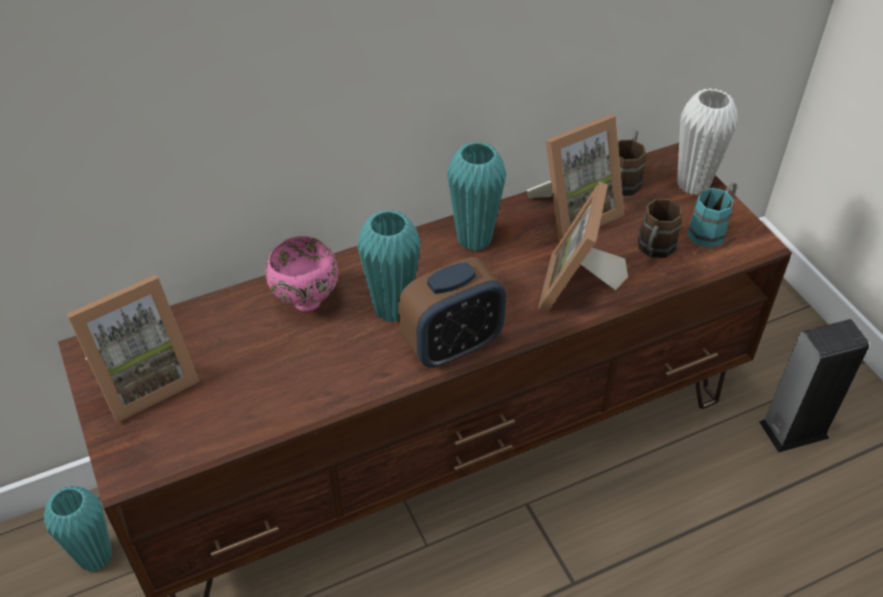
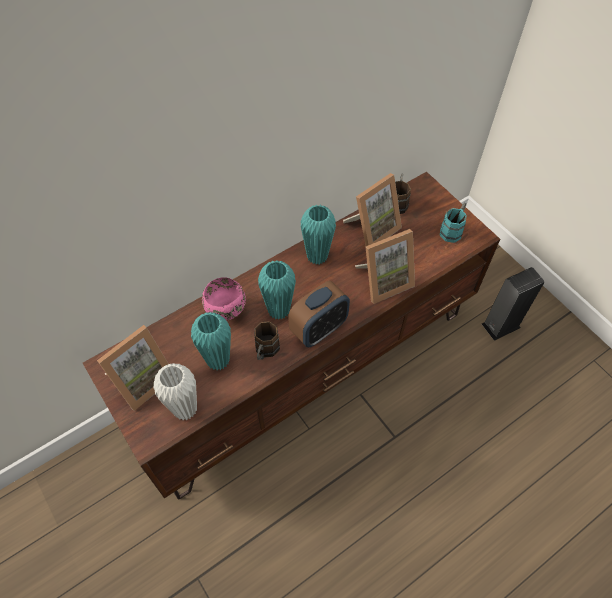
camera: 10 degrees left, 10 degrees up
turquoise vase [44,486,112,572] -> turquoise vase moved to [191,312,231,370]
picture frame [538,181,628,314] -> picture frame turned 120 degrees counterclockwise [355,229,415,304]
brown mug [638,199,682,258] -> brown mug moved to [254,321,280,360]
white vase [677,88,738,195] -> white vase moved to [154,363,197,420]

